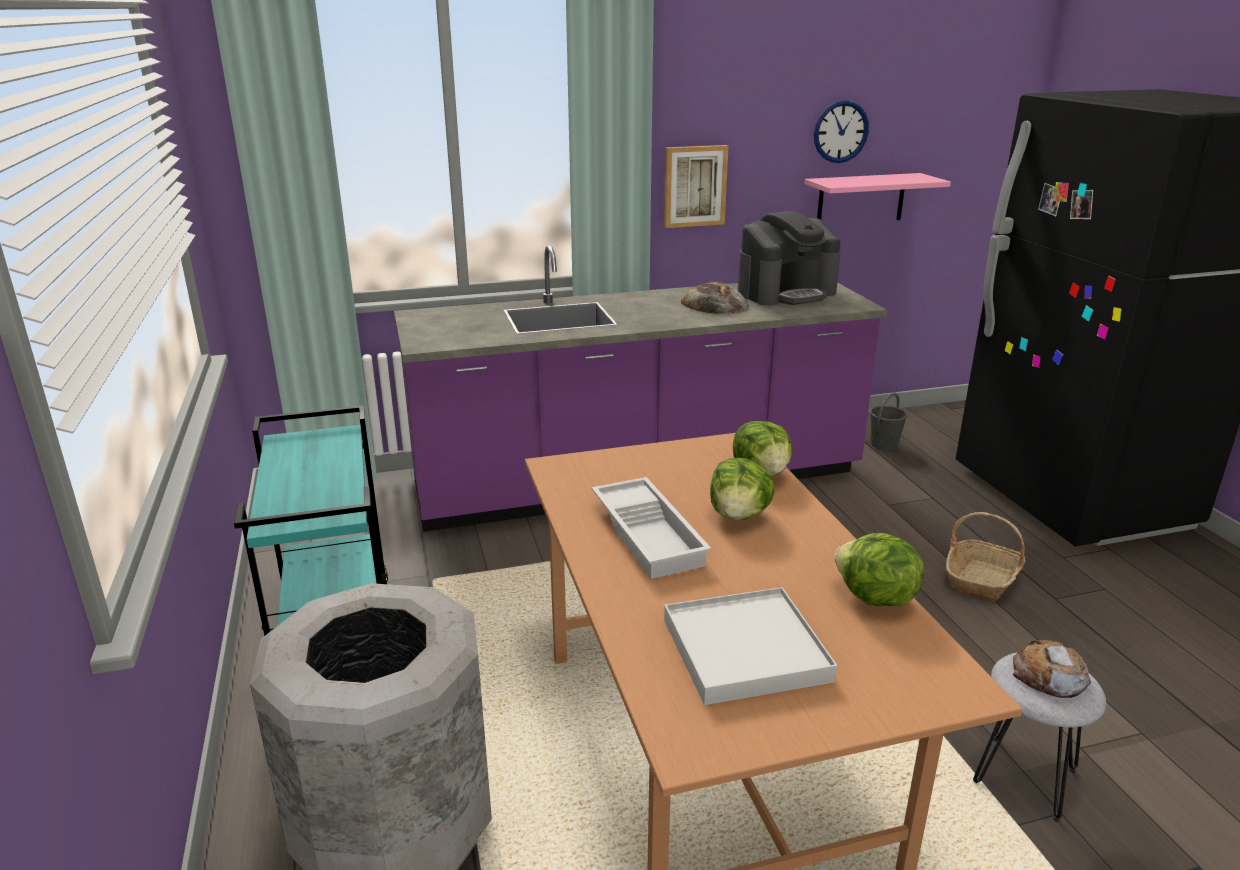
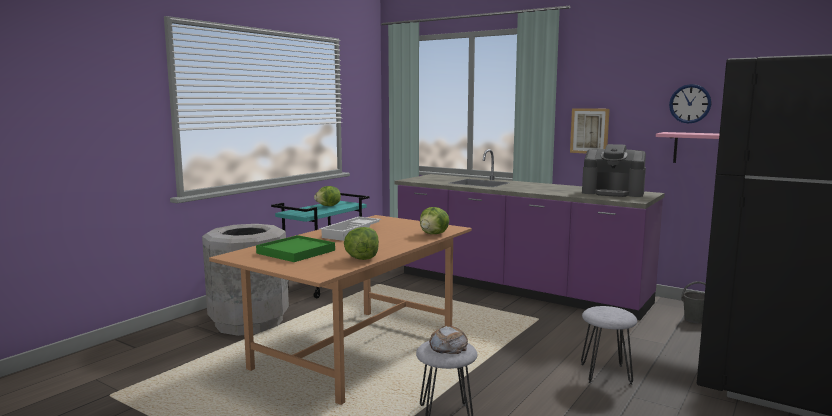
camera: 50 degrees right, 15 degrees down
white tray [664,587,837,705] -> green tray [256,235,335,262]
bread [680,282,749,314] -> none
lettuce [710,458,775,520] -> lettuce moved to [314,186,341,206]
basket [946,512,1025,602] -> grey stool [581,306,637,385]

